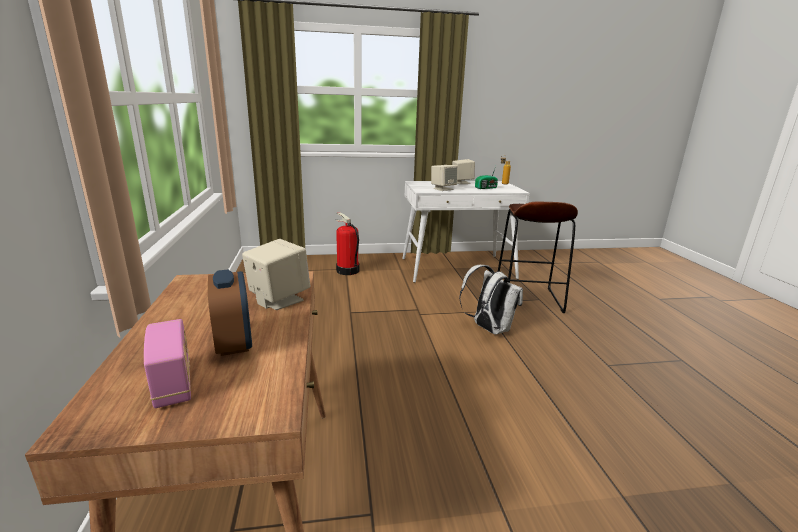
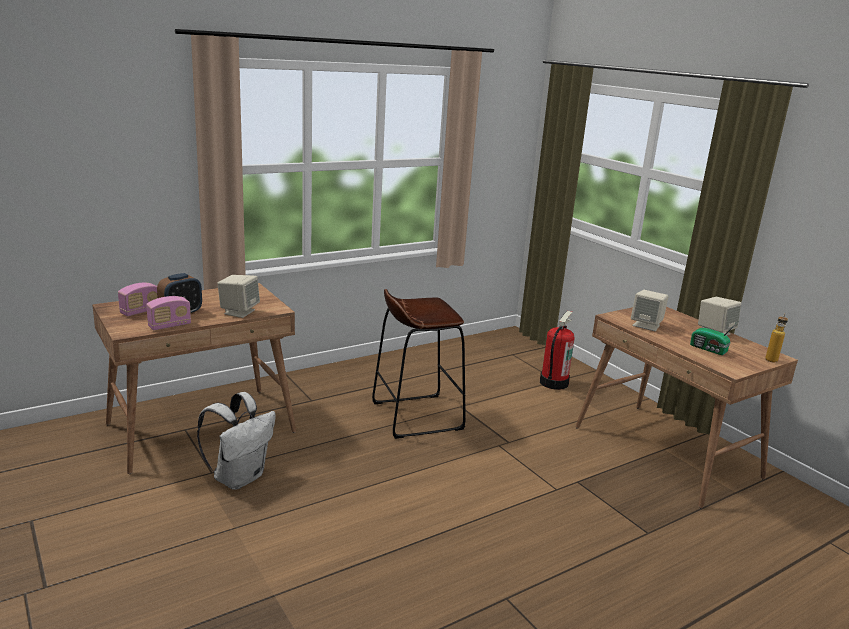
camera: 65 degrees right, 0 degrees up
white desk [402,181,530,283] -> brown desk [575,307,798,508]
white backpack [459,265,523,335] -> white backpack moved to [197,392,276,490]
brown stool [498,202,578,313] -> brown stool moved to [372,289,466,439]
none -> radio [146,296,191,331]

